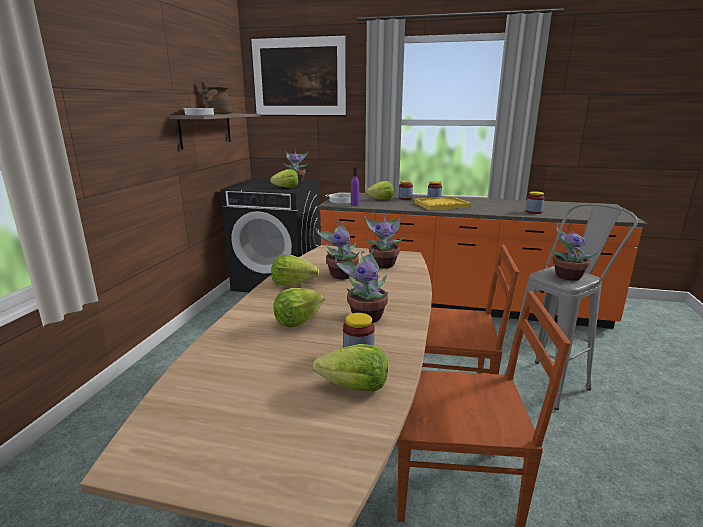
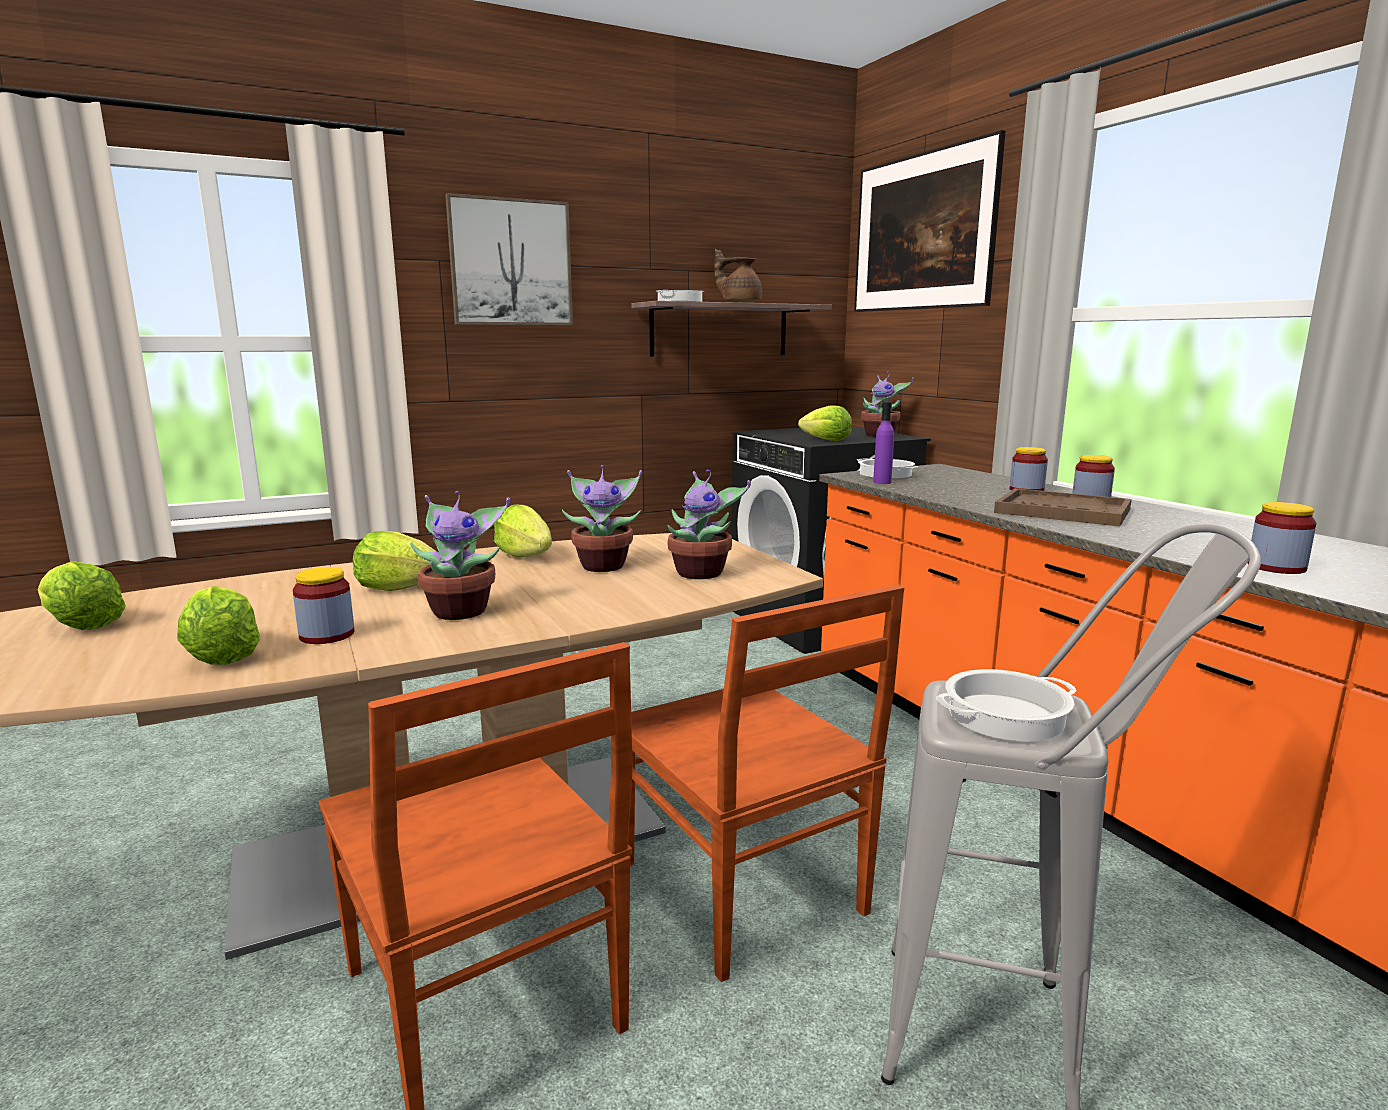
camera: 50 degrees right, 5 degrees down
lettuce [365,181,394,200] -> lettuce moved to [38,561,126,630]
yellow tray [414,196,471,210] -> brown tray [994,488,1132,526]
potted plant [550,223,598,281] -> cooking pot [936,669,1077,741]
none -> picture [445,193,573,325]

